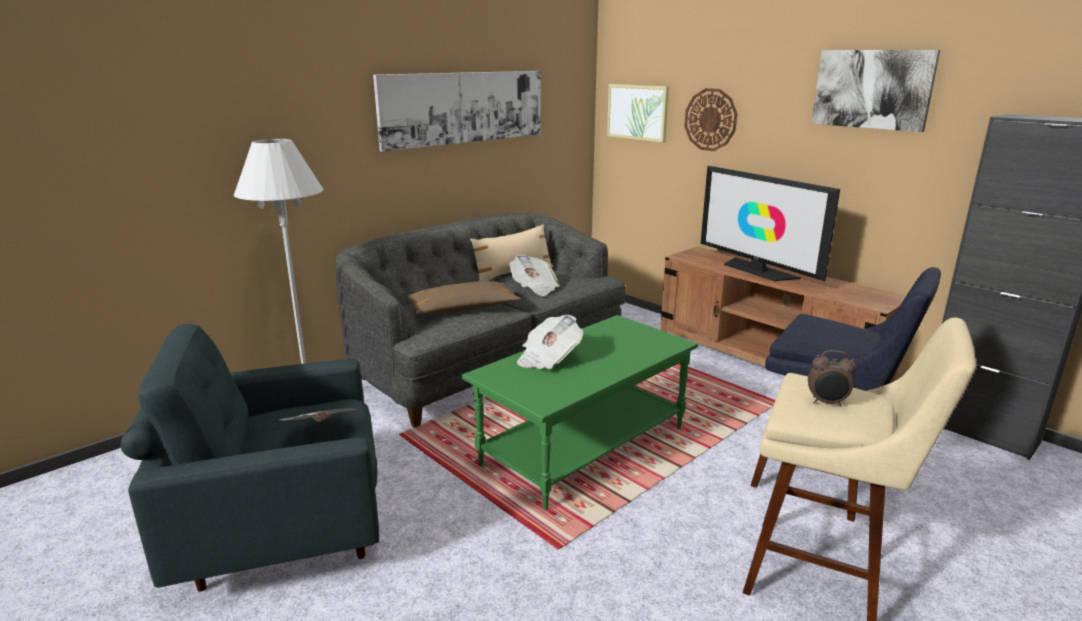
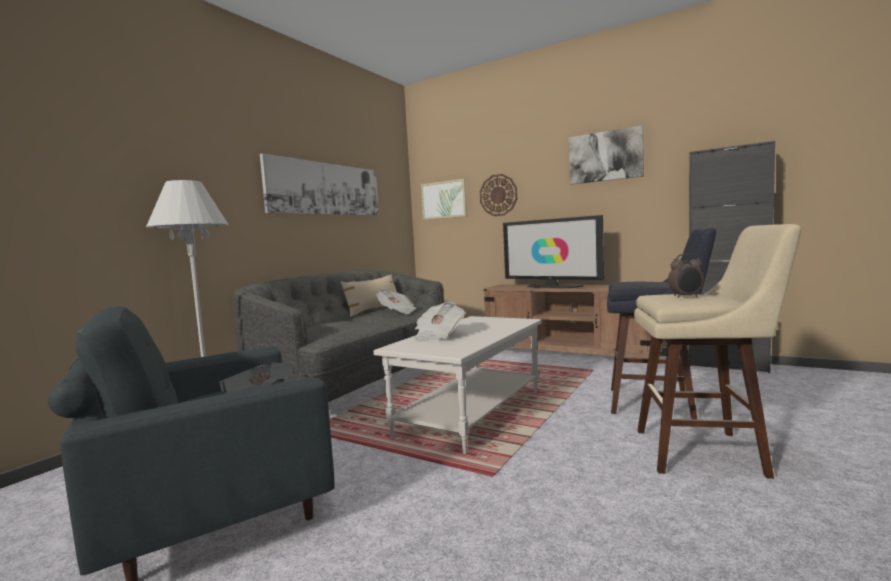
camera: 15 degrees left, 15 degrees down
brown pillow [406,281,521,314] -> none
green coffee table [462,315,698,510] -> white coffee table [373,316,541,454]

